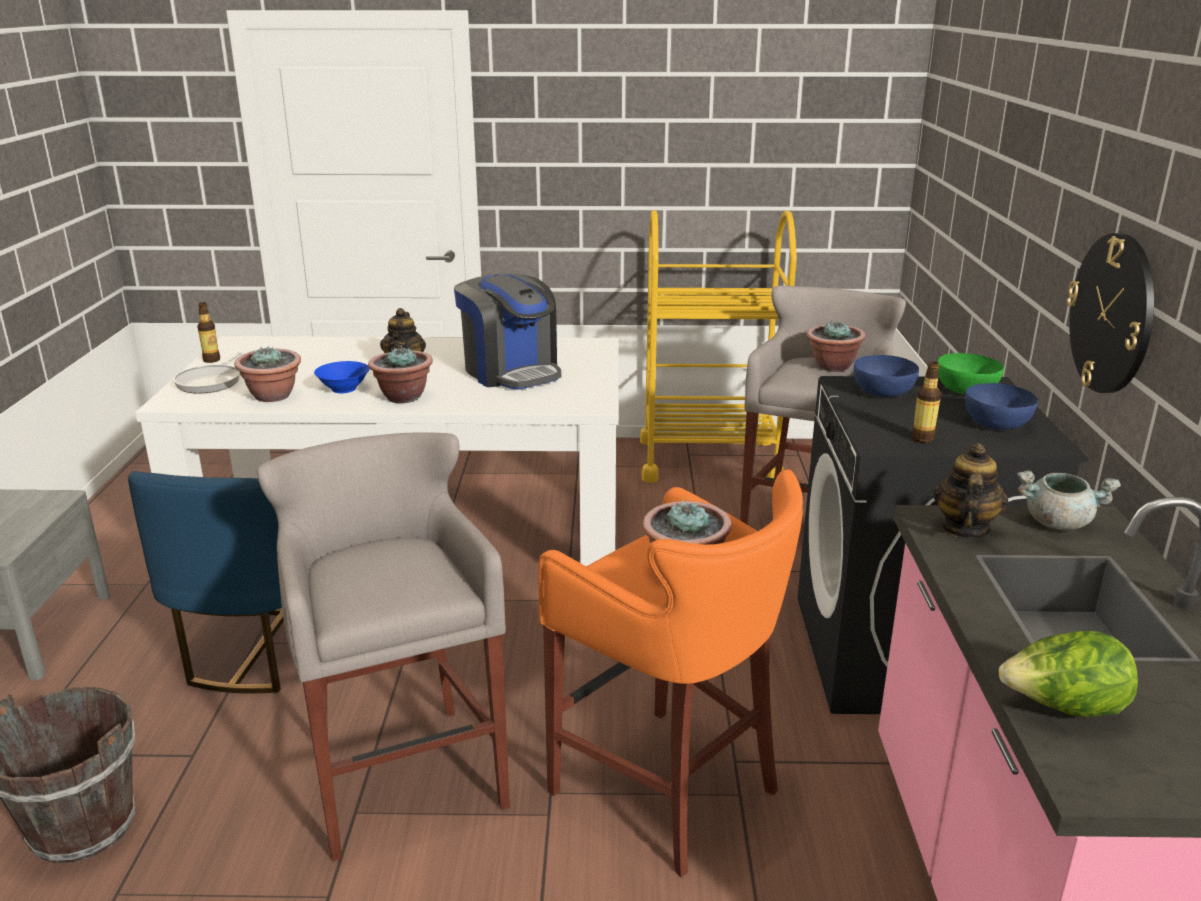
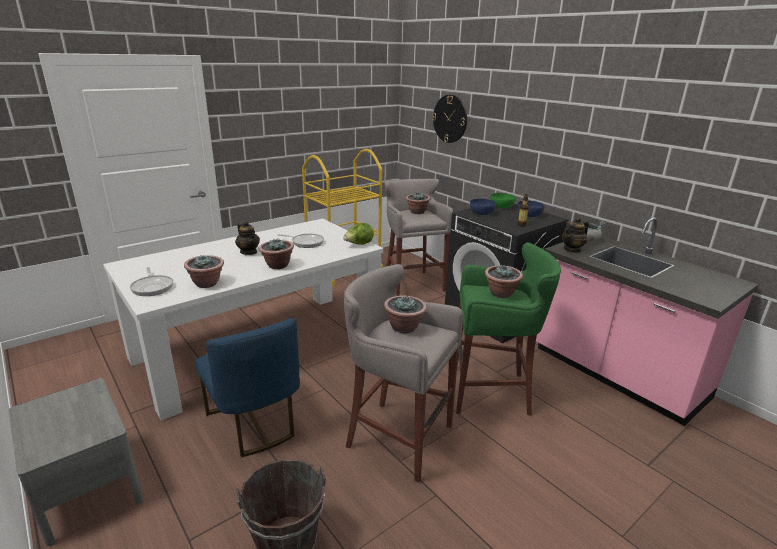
camera: 40 degrees left, 0 degrees up
bottle [197,302,220,363] -> none
blue bowl [314,361,370,393] -> none
coffee machine [454,274,561,390] -> frying pan [278,234,324,248]
orange stool [539,469,803,878] -> green stool [456,243,561,416]
teapot [933,443,1008,538] -> teapot turned 105 degrees counterclockwise [562,217,589,253]
lettuce [999,631,1138,717] -> lettuce moved to [343,223,374,245]
wall clock [1067,233,1154,393] -> wall clock moved to [432,95,467,143]
none -> potted plant [384,295,427,334]

